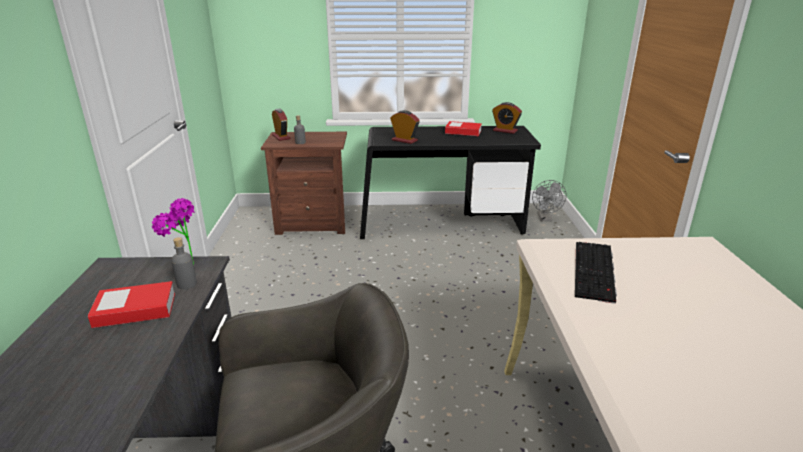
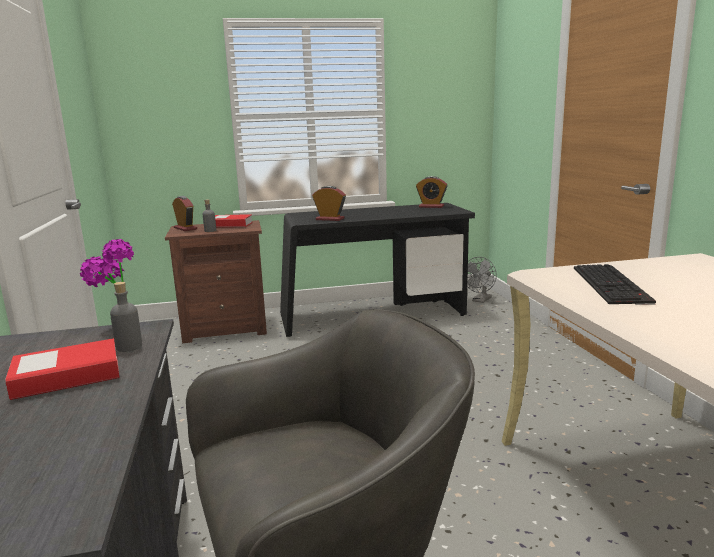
camera: 10 degrees left, 10 degrees down
book [445,121,482,136] -> book moved to [215,214,252,227]
grey fan [532,180,567,221] -> grey fan turned 45 degrees clockwise [467,257,497,303]

